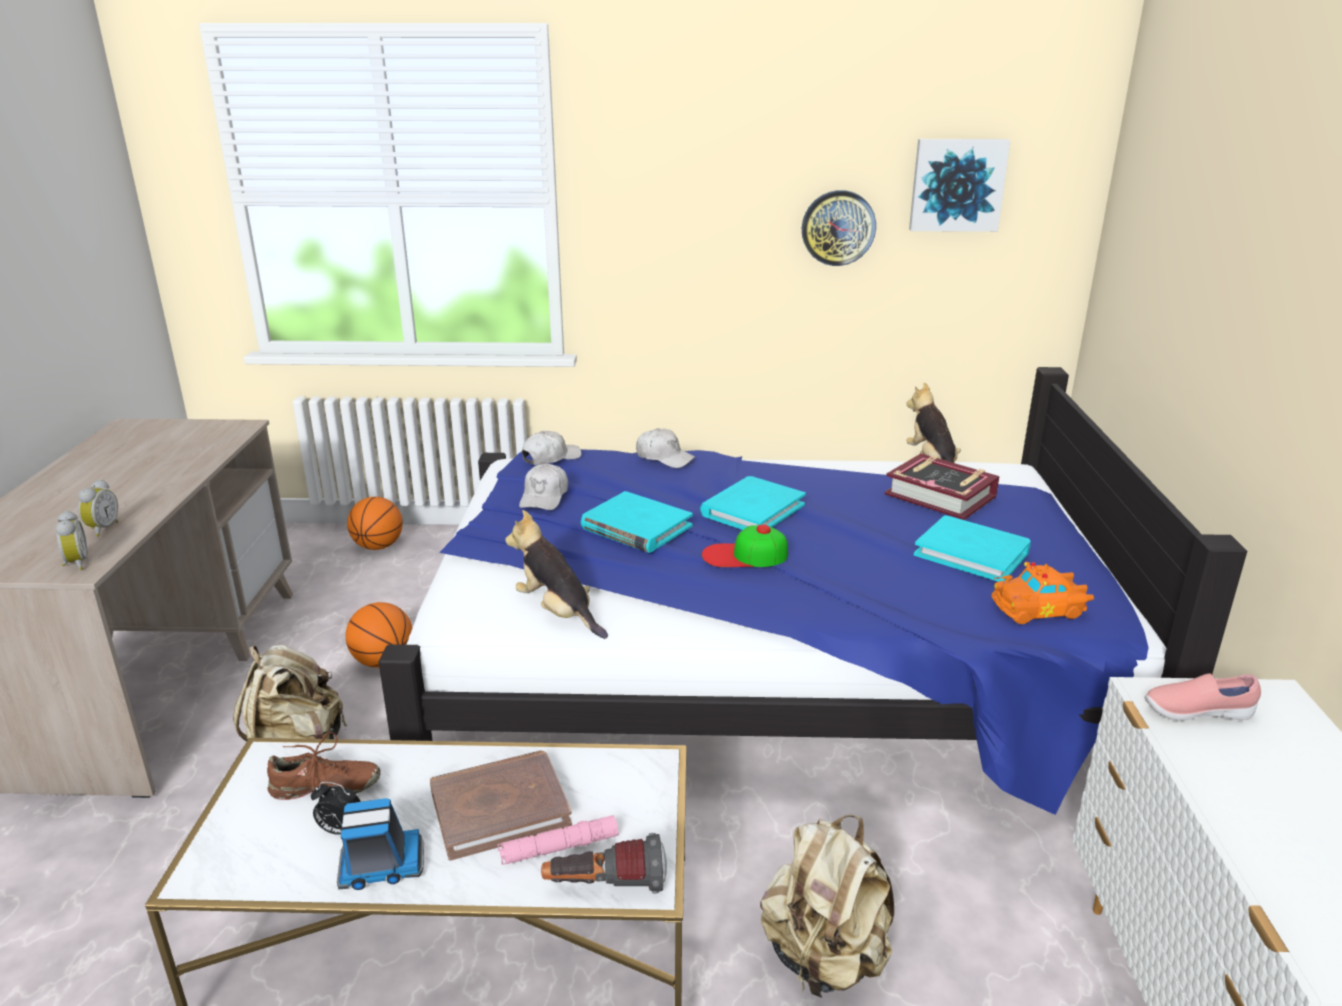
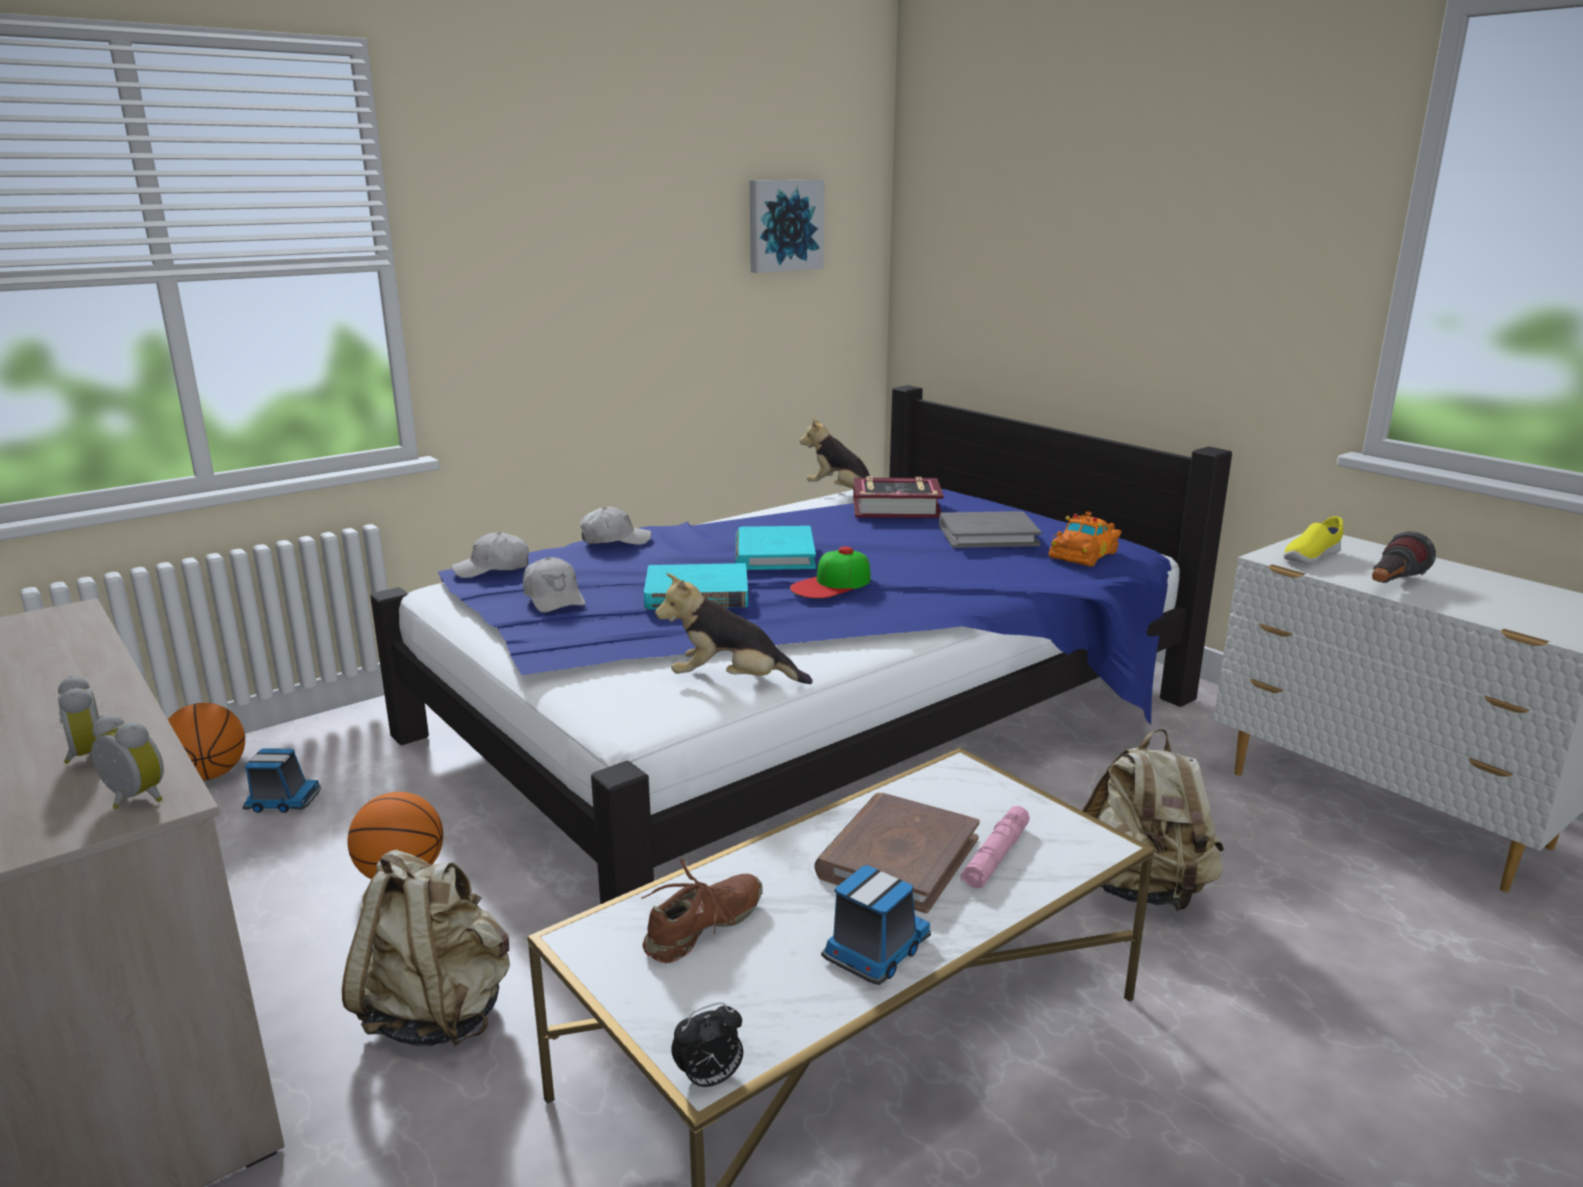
camera: 40 degrees left, 5 degrees down
alarm clock [311,782,361,835] -> alarm clock moved to [671,1002,743,1090]
white cap [522,431,581,465] -> white cap turned 120 degrees counterclockwise [451,532,529,578]
flashlight [541,833,667,893] -> flashlight moved to [1372,531,1436,583]
wall clock [802,190,876,266] -> none
turquoise book [914,515,1031,582] -> grey book [939,511,1041,548]
pink shoe [1145,673,1261,720] -> yellow shoe [1283,516,1343,564]
none -> toy truck [243,748,321,813]

